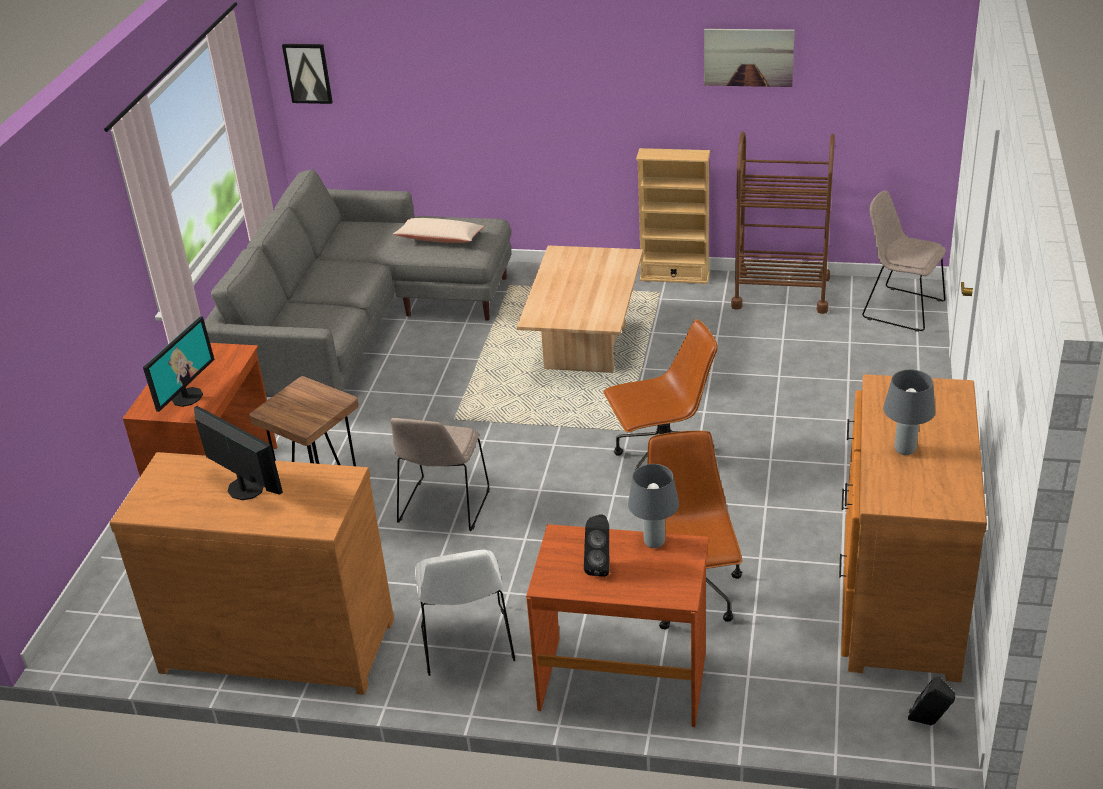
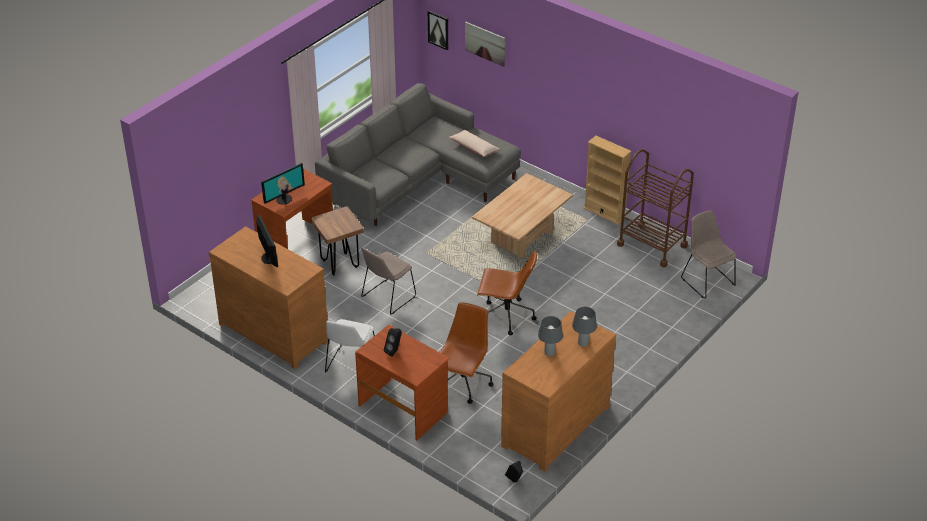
camera: 25 degrees right, 5 degrees up
grey table lamp [628,464,679,548] -> grey table lamp moved to [572,307,597,347]
picture [704,29,795,87] -> picture moved to [465,22,505,67]

